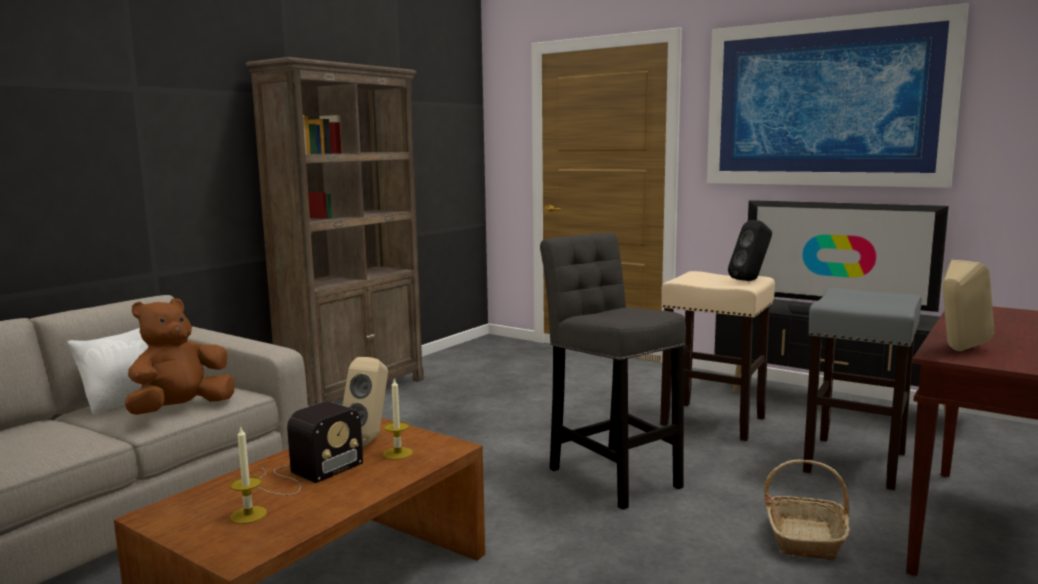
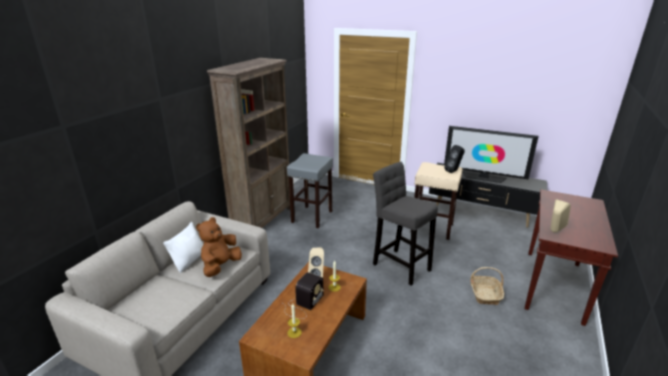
camera: 10 degrees left, 15 degrees up
picture [707,3,969,188] -> none
grey stool [803,288,922,490] -> grey stool moved to [287,153,333,228]

